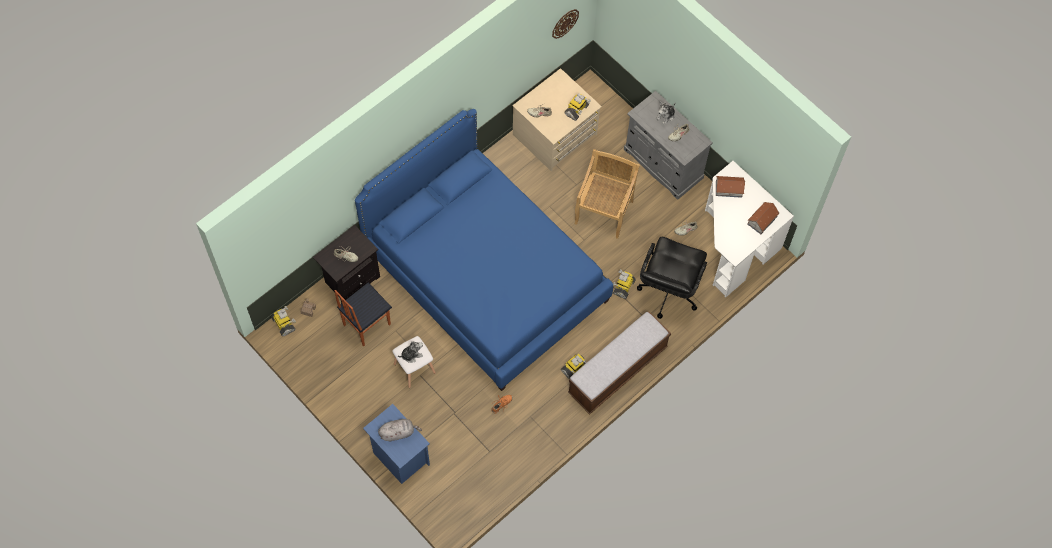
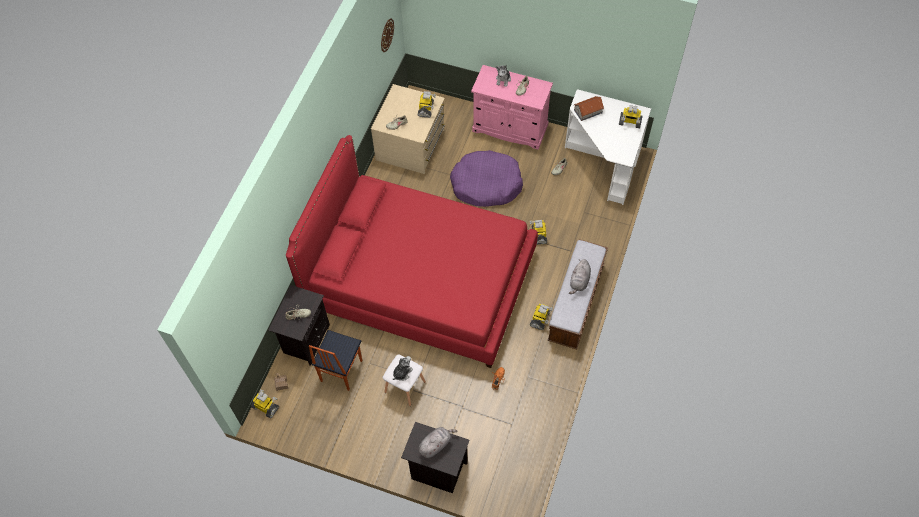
camera: 25 degrees left, 5 degrees down
blue bed [355,109,613,391] -> red bed [286,135,538,368]
blue nightstand [363,404,430,484] -> black nightstand [401,422,470,493]
beige chair [575,149,640,239] -> purple dog bed [450,150,523,207]
grey cabinet [624,91,713,200] -> pink cabinet [471,65,553,150]
black office chair [637,237,707,319] -> none
toy house [747,202,779,234] -> toy robot [619,105,643,128]
none -> grey plush toy [569,259,591,294]

